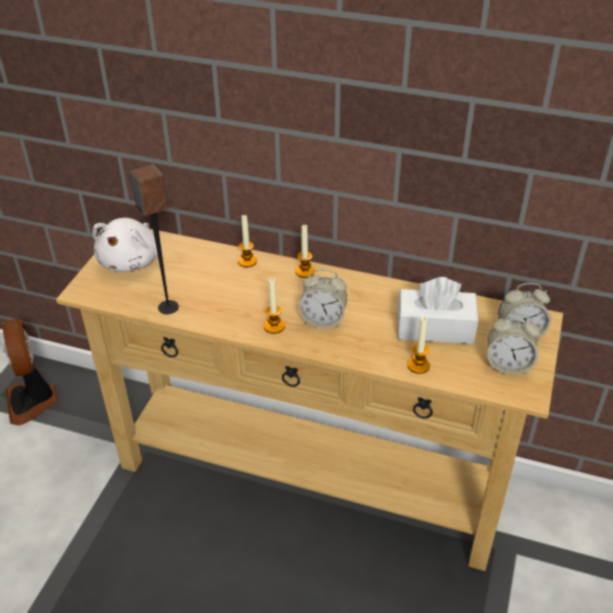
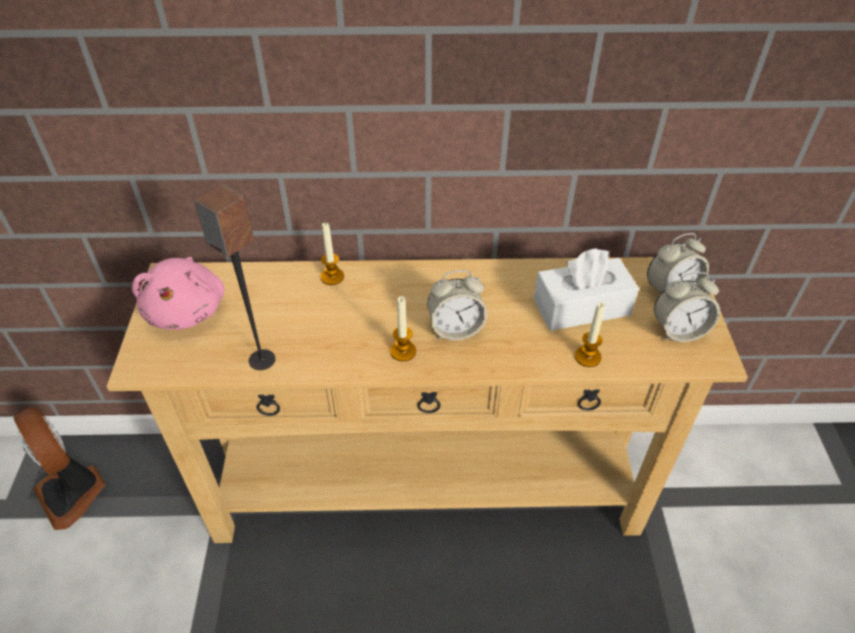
camera: 20 degrees left, 5 degrees up
white plush toy [92,218,158,272] -> pink plush toy [132,257,224,330]
candle [295,224,315,278] -> none

